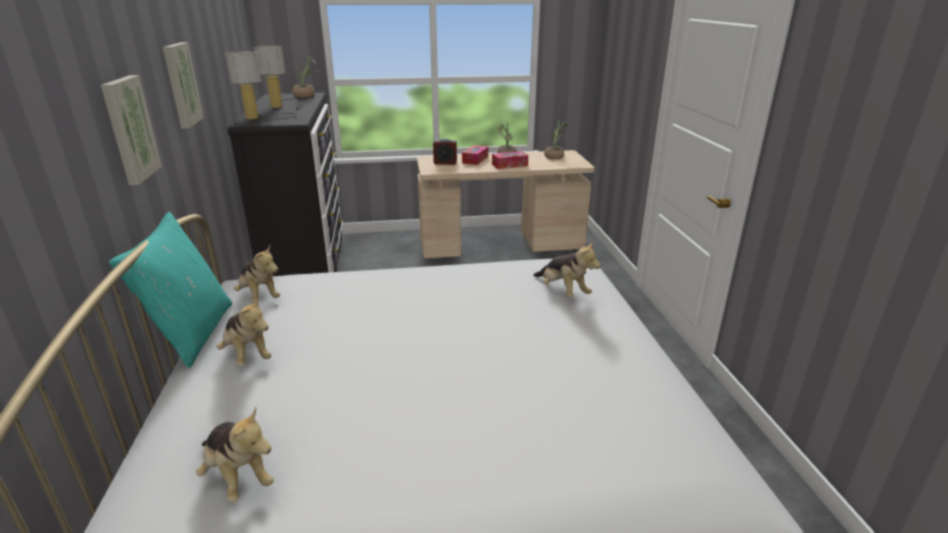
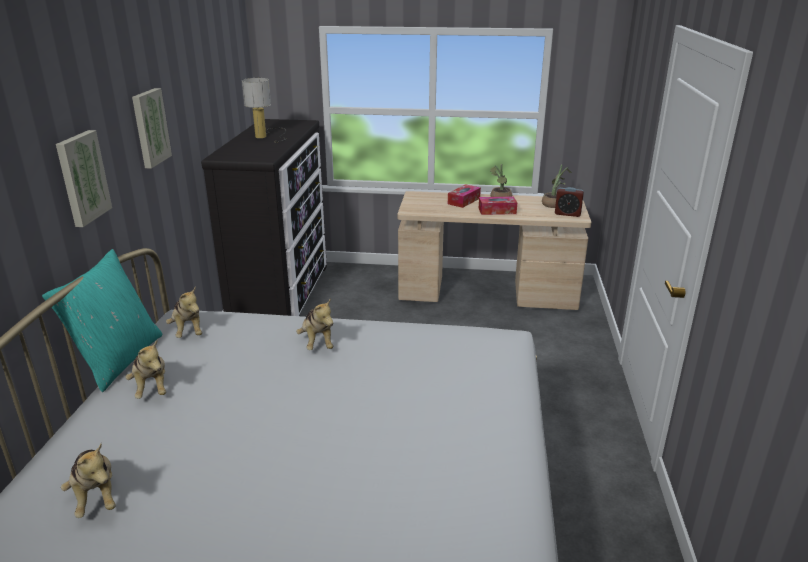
camera: 15 degrees right, 0 degrees up
table lamp [225,51,298,125] -> none
potted plant [292,55,318,97] -> none
alarm clock [433,138,457,165] -> alarm clock moved to [555,187,584,217]
plush toy [533,240,601,298] -> plush toy moved to [296,298,333,350]

